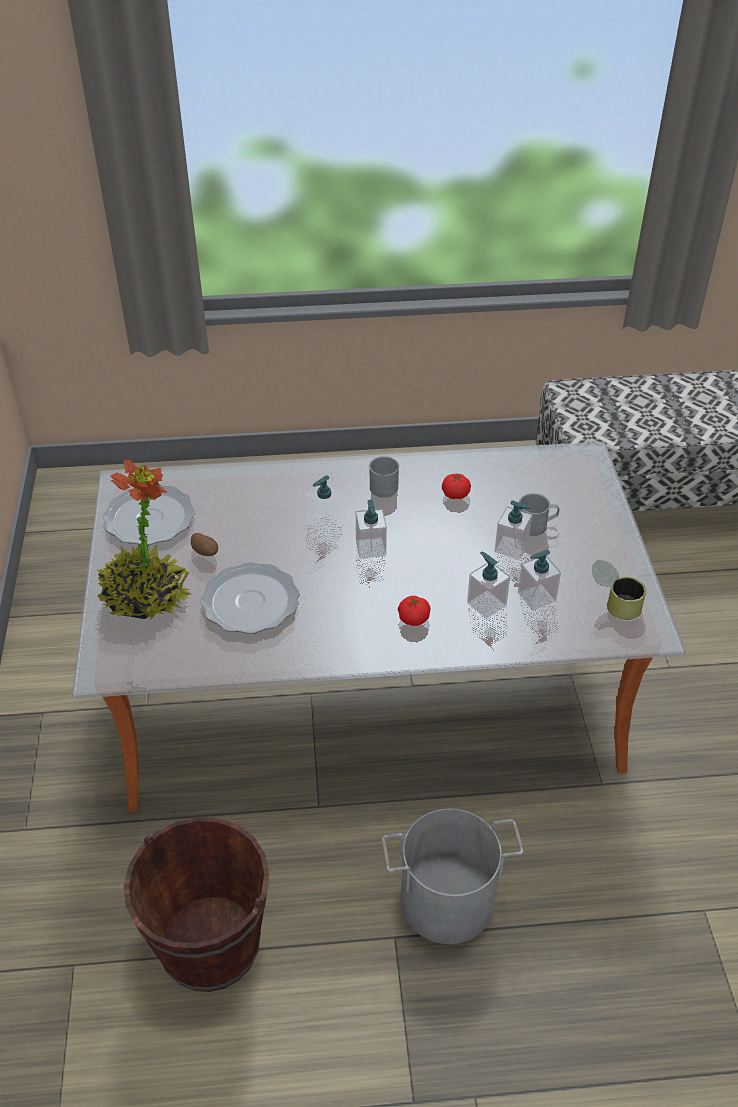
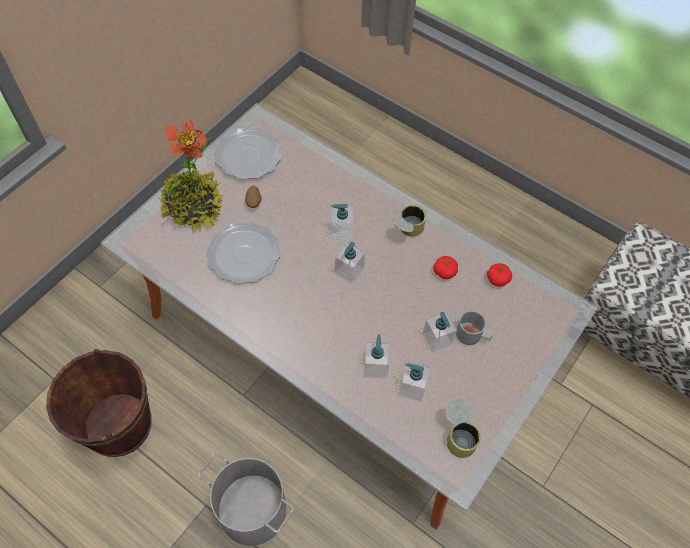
camera: 40 degrees right, 15 degrees up
grey mug [369,456,399,498] -> can [393,205,426,237]
tomato [398,596,431,626] -> tomato moved to [487,263,512,286]

